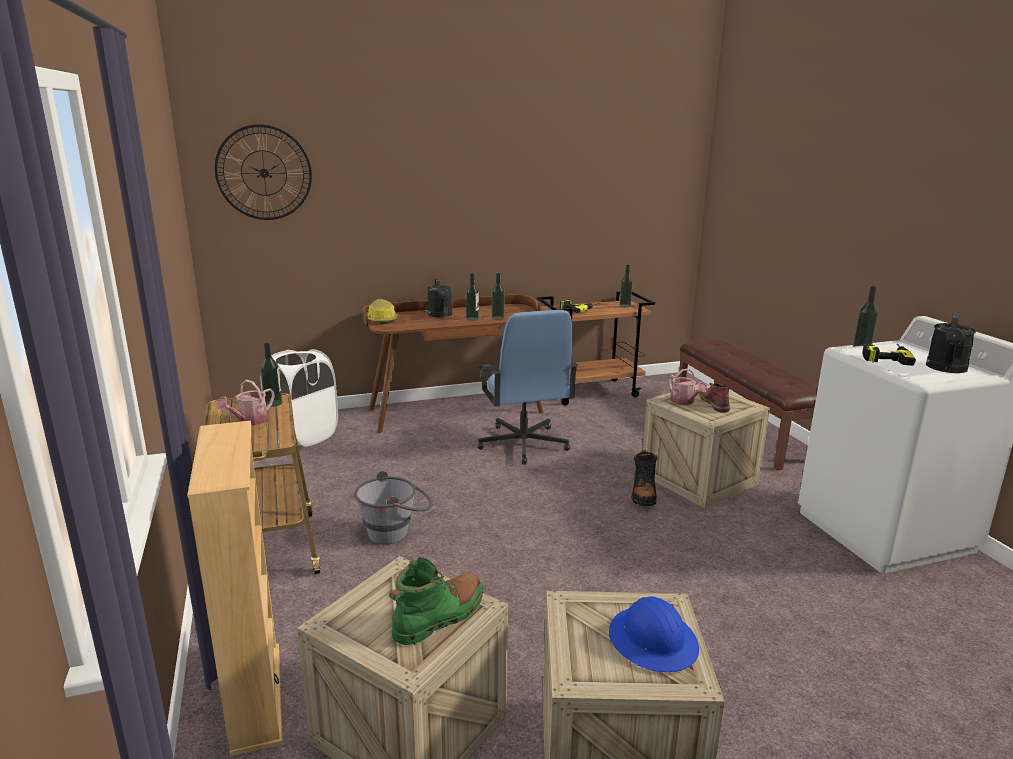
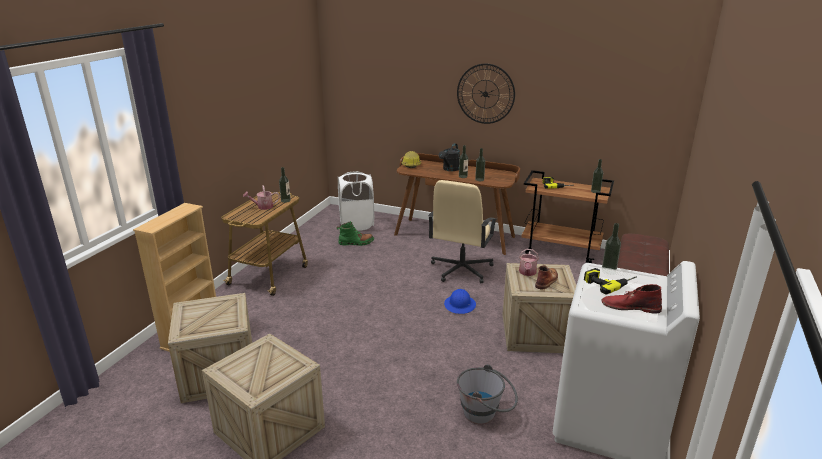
camera: 40 degrees right, 5 degrees up
wall clock [215,124,312,220] -> wall clock moved to [457,64,515,124]
grey bucket [354,471,433,545] -> grey bucket moved to [457,364,518,424]
green boot [389,557,484,645] -> green boot moved to [336,221,374,246]
blue office chair [478,310,578,465] -> beige office chair [428,180,497,283]
blue hard hat [609,596,699,672] -> blue hard hat moved to [444,289,476,314]
black boot [632,450,658,506] -> none
black watering can [926,313,976,373] -> red boot [601,284,662,314]

